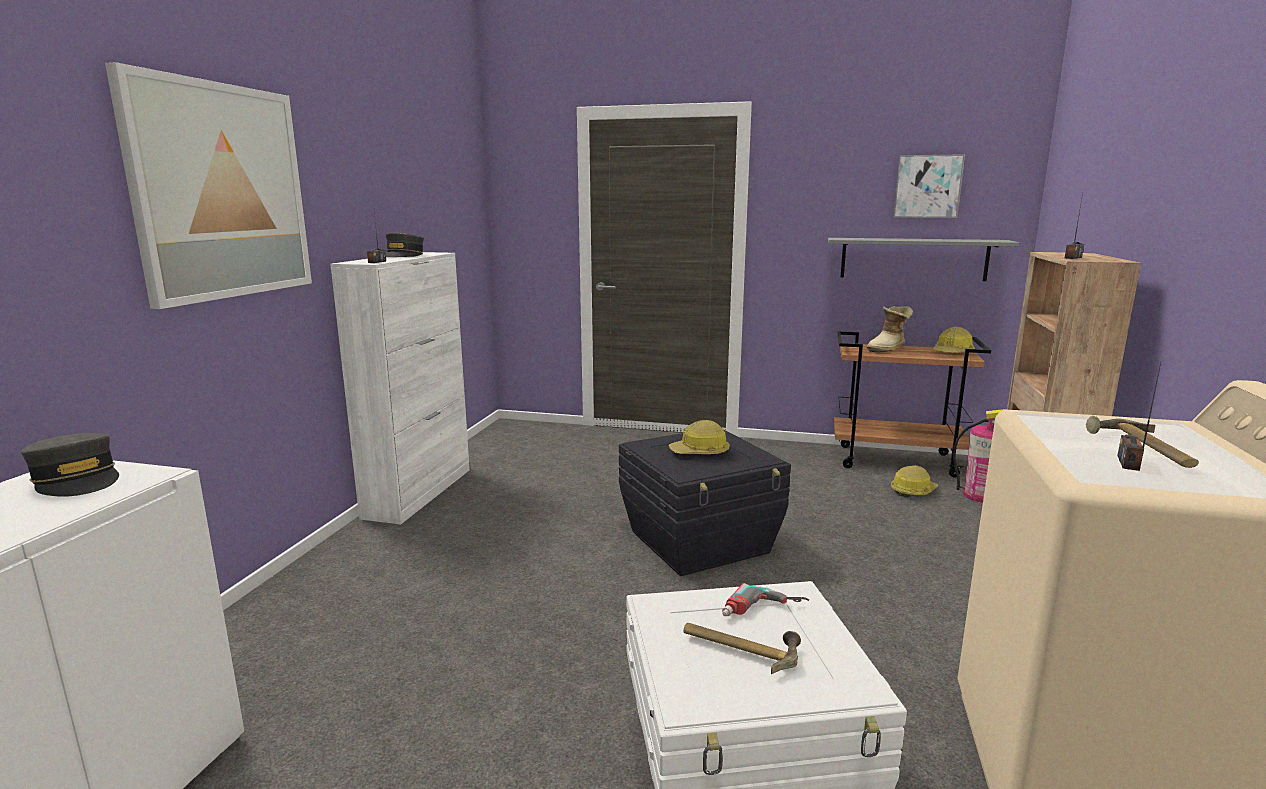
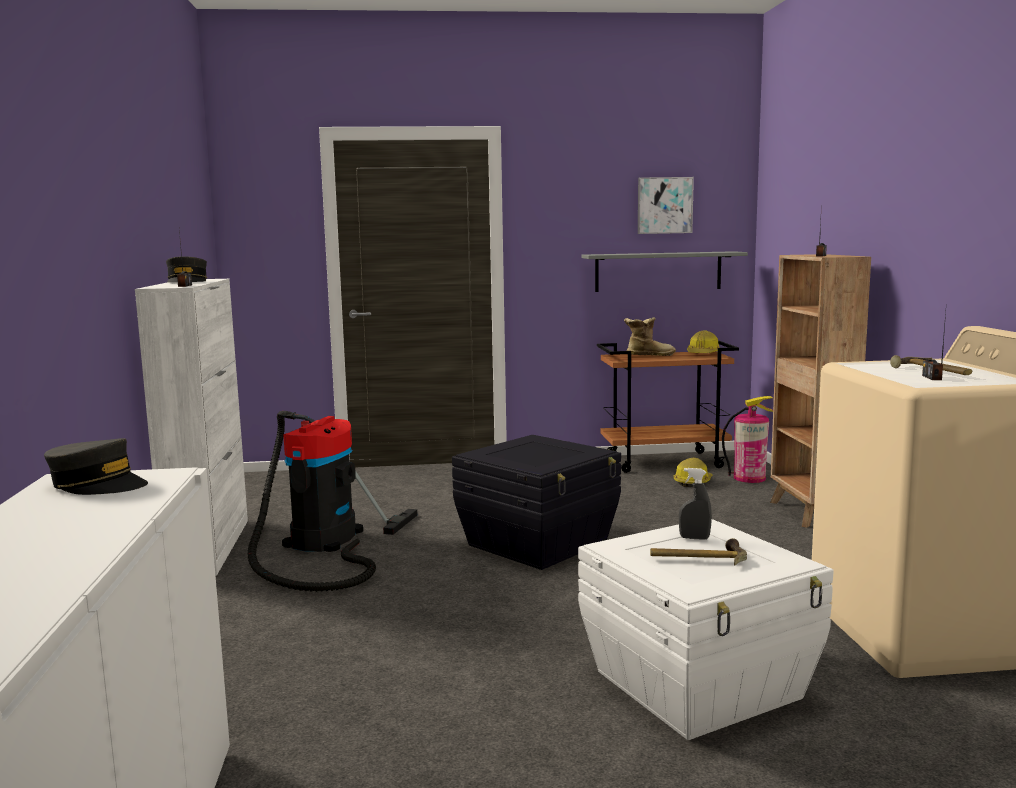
camera: 20 degrees left, 5 degrees down
picture [105,62,312,309] -> none
hard hat [669,420,730,454] -> none
power drill [722,583,809,616] -> grey spray bottle [679,468,712,540]
boot [867,306,913,353] -> boot turned 135 degrees counterclockwise [624,317,676,356]
none -> vacuum cleaner [248,411,417,592]

